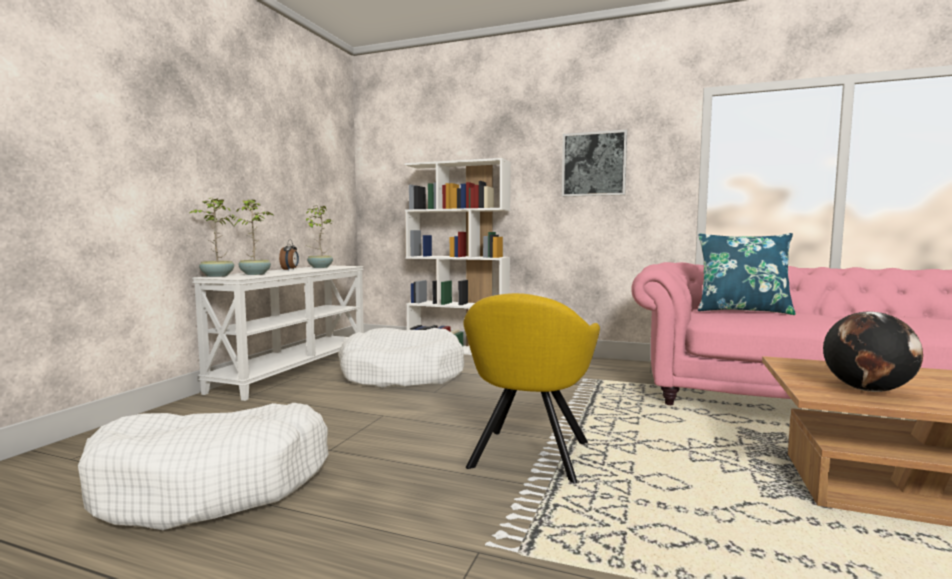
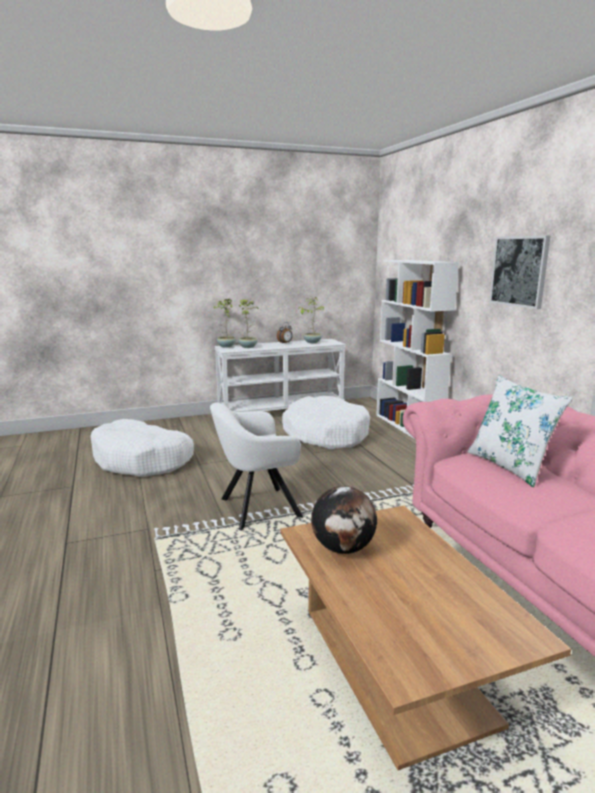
camera: 50 degrees right, 10 degrees up
yellow armchair [464,293,600,484] -> white armchair [210,402,303,530]
blue pillow [698,233,796,315] -> white pillow [467,375,573,487]

